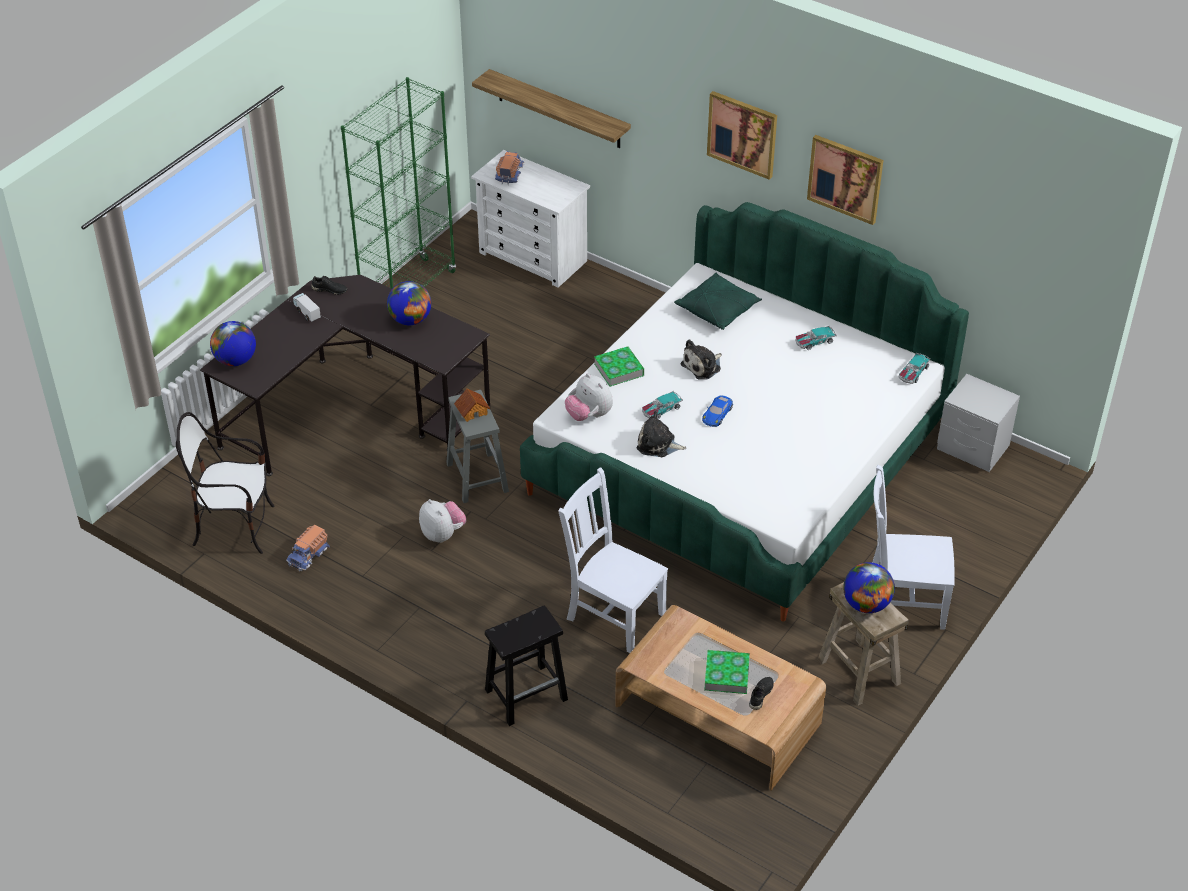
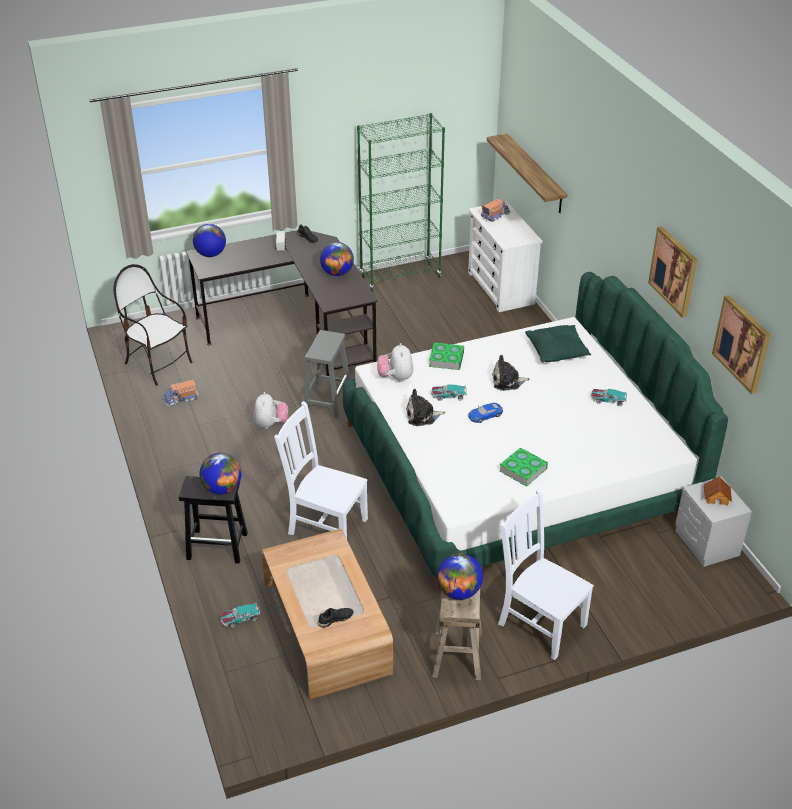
camera: 35 degrees right, 5 degrees down
toy house [454,388,490,422] -> toy house moved to [704,476,732,506]
white chair [558,467,668,653] -> white chair turned 45 degrees counterclockwise [274,401,368,539]
plush toy [637,411,687,457] -> plush toy turned 60 degrees counterclockwise [406,389,445,426]
book [704,650,750,694] -> book moved to [499,448,548,487]
picture [707,91,777,180] -> picture moved to [712,295,771,394]
toy car [899,353,931,384] -> toy car moved to [220,603,260,628]
none -> globe [199,453,242,495]

